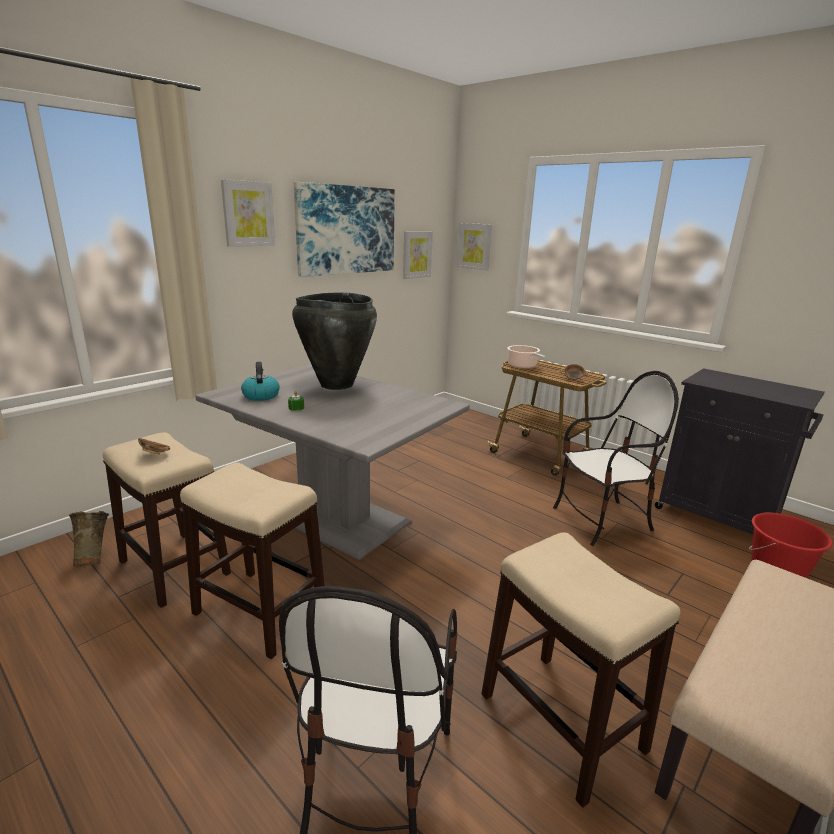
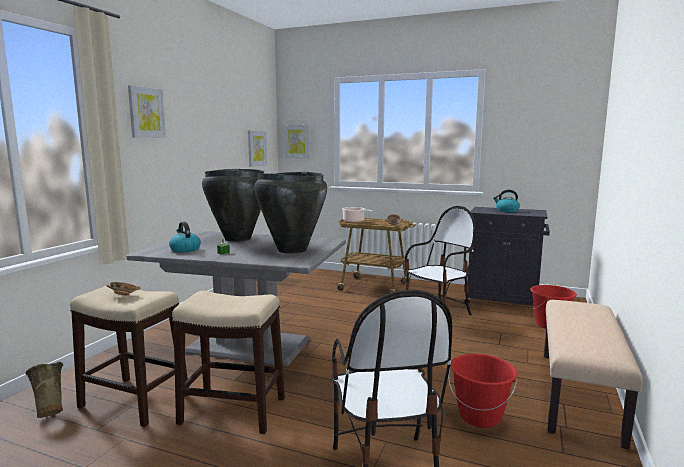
camera: 20 degrees left, 10 degrees down
picture [294,182,395,277] -> none
stool [481,532,680,808] -> red bucket [448,354,517,428]
none -> black vase [254,172,327,254]
none -> kettle [493,190,520,212]

